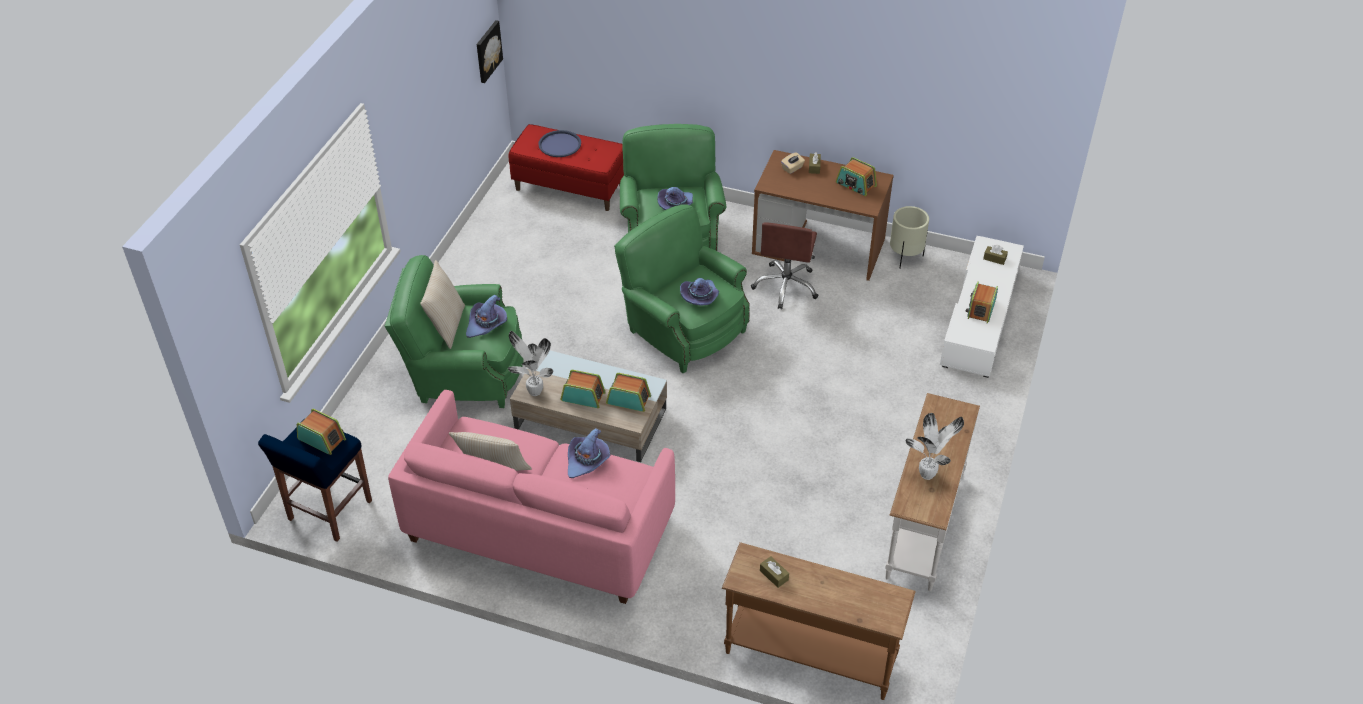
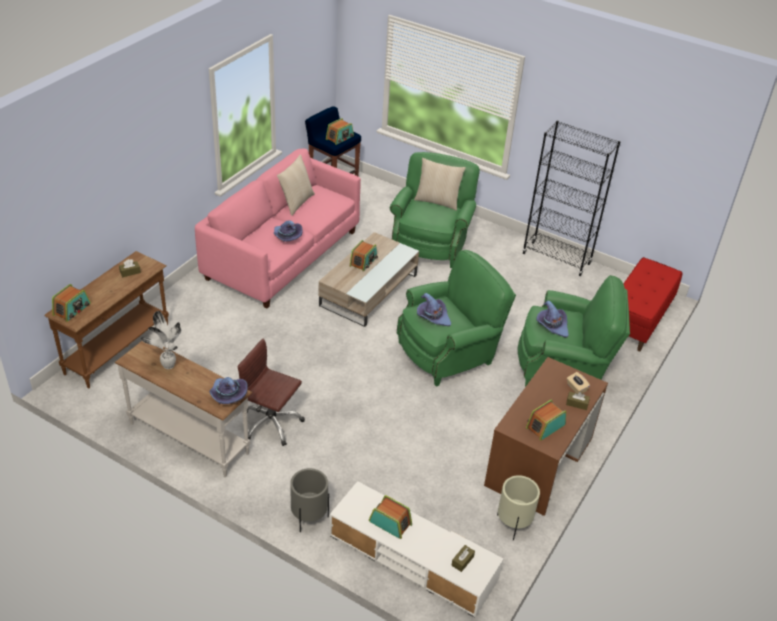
camera: 100 degrees right, 5 degrees down
purple hat [466,295,507,338] -> purple hat moved to [209,377,248,404]
picture [477,20,503,83] -> none
potted plant [508,331,553,396] -> none
blue tray [538,130,581,157] -> none
radio [606,373,651,412] -> radio moved to [52,284,90,322]
brown office chair [751,222,818,309] -> brown office chair moved to [237,339,305,446]
none -> grey planter [290,468,329,532]
none -> black bookcase [522,120,621,276]

